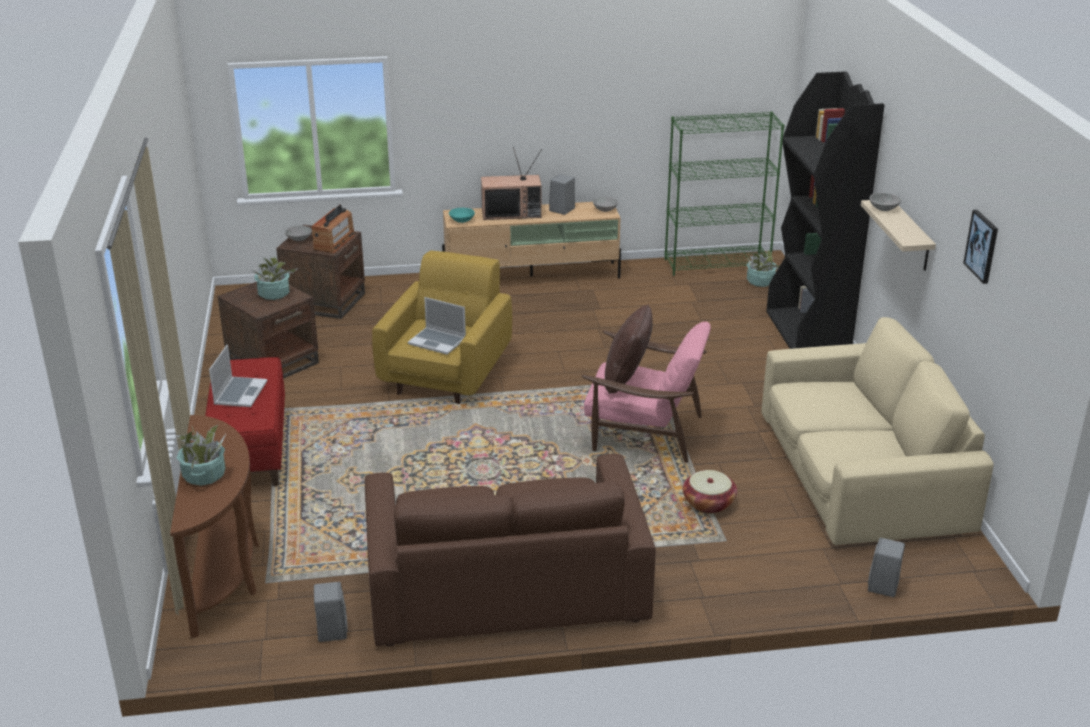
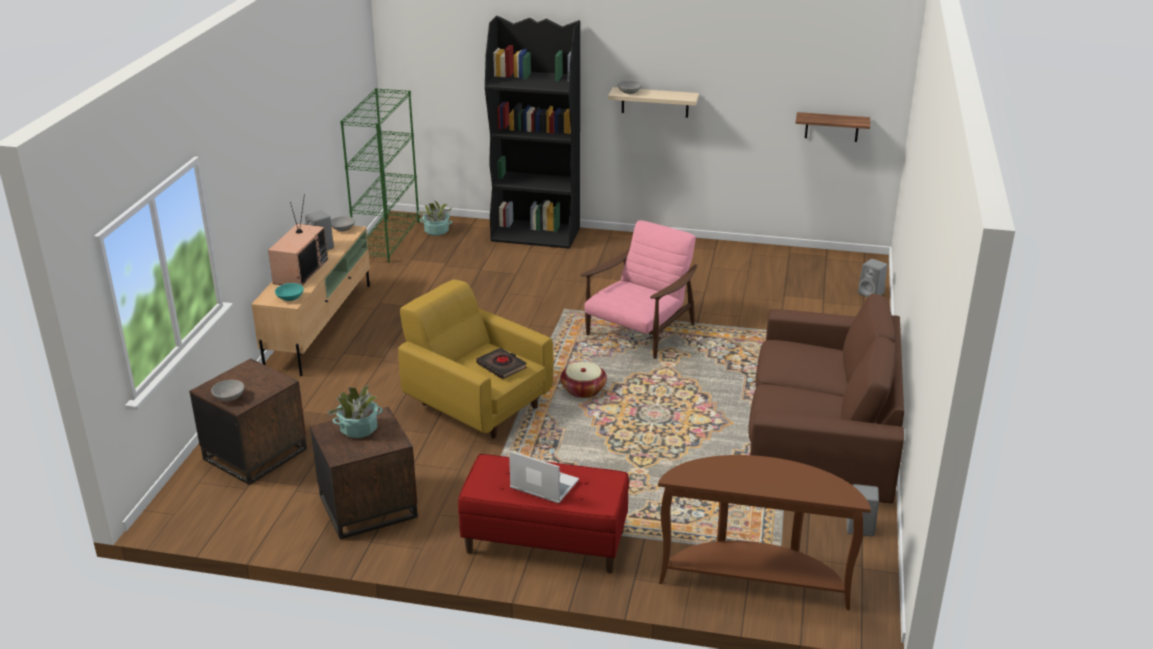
camera: 70 degrees left, 0 degrees up
potted plant [176,425,226,486] -> none
radio [311,204,355,253] -> none
laptop [408,297,466,355] -> black book [476,348,527,379]
brown pillow [605,305,653,394] -> none
basket [683,470,737,514] -> basket moved to [560,362,607,398]
beige sofa [761,317,994,545] -> none
picture [963,210,998,284] -> none
none -> shelf [795,112,870,142]

